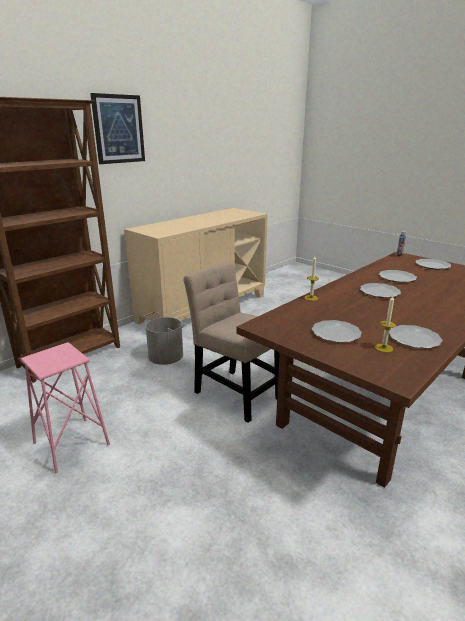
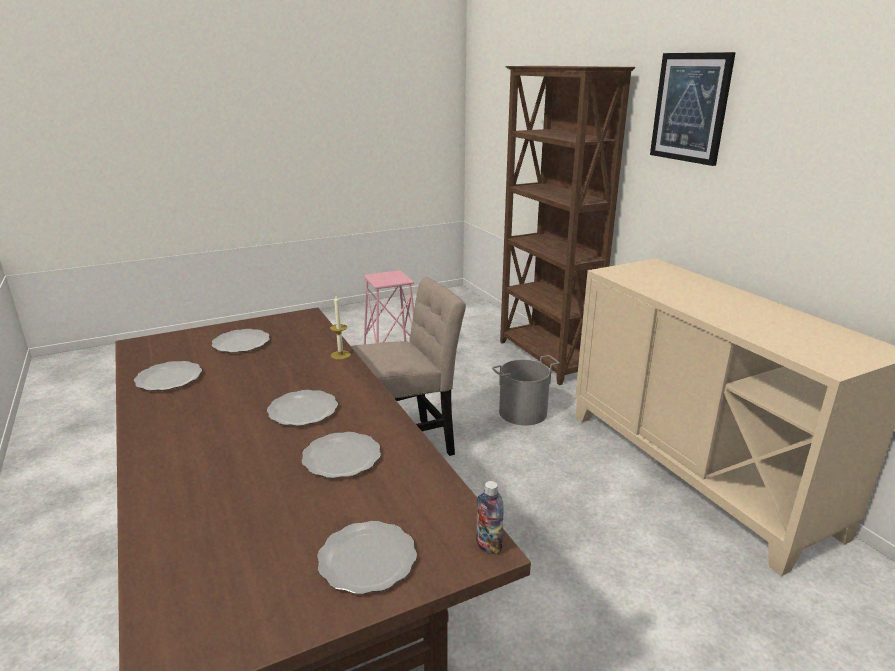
camera: 110 degrees right, 0 degrees up
candle [375,296,396,353] -> none

